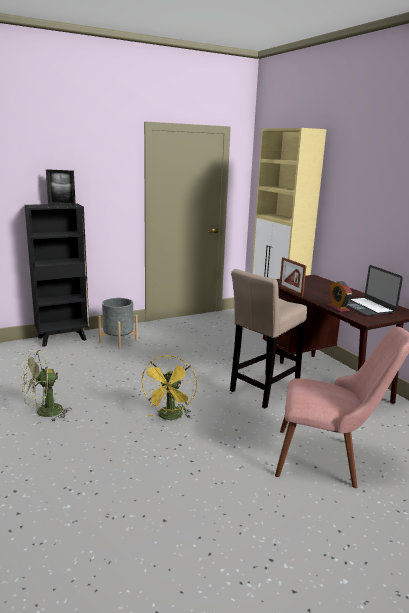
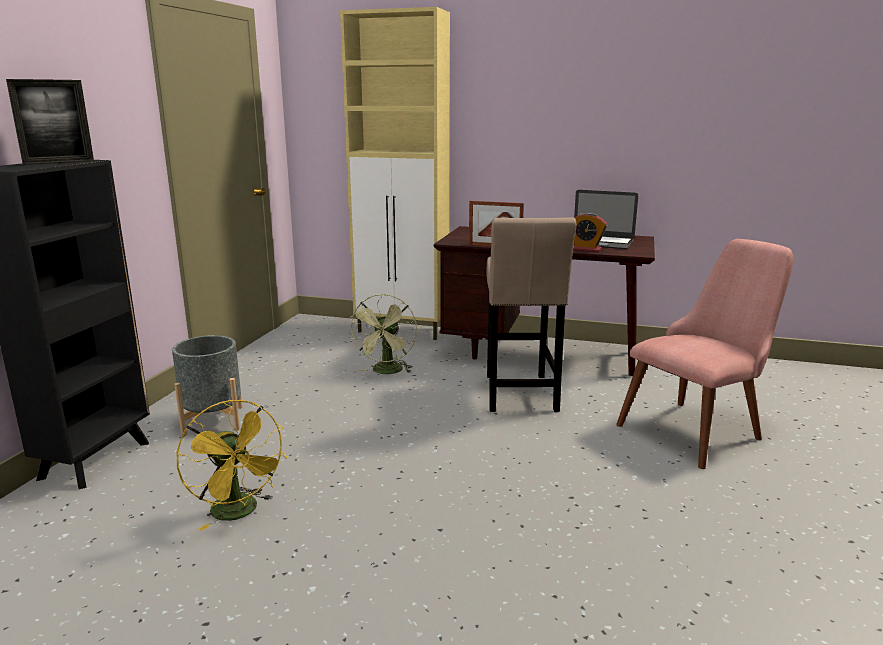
camera: 45 degrees left, 0 degrees up
green fan [21,350,72,422] -> green fan moved to [349,294,417,374]
yellow fan [141,355,197,420] -> yellow fan moved to [176,400,287,531]

